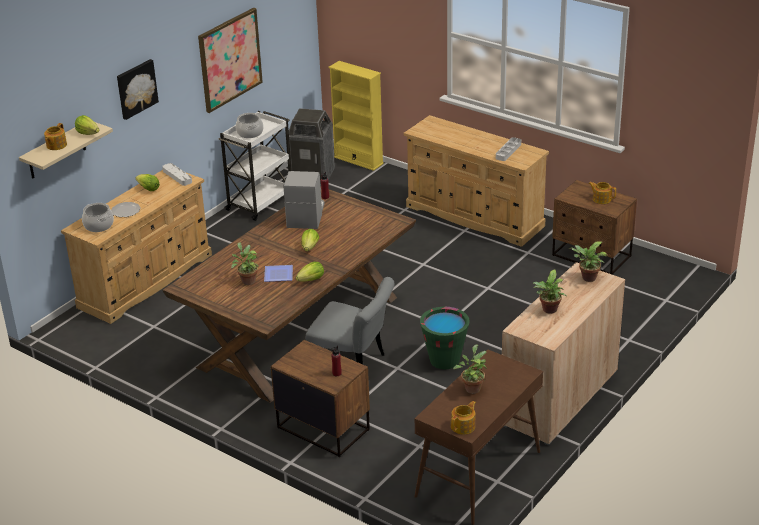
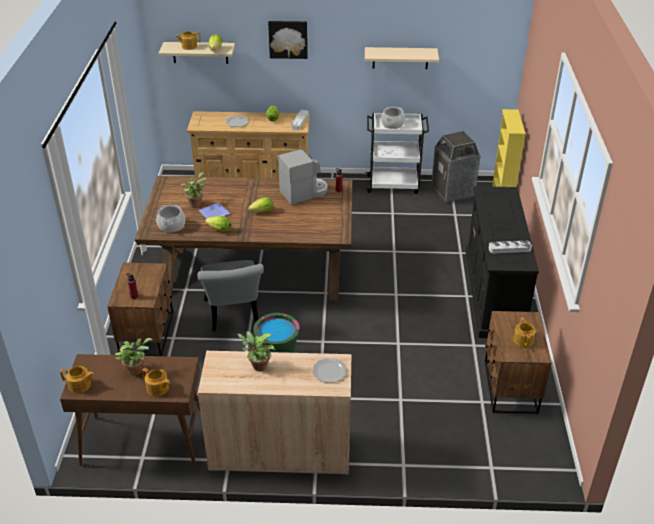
camera: 55 degrees right, 5 degrees up
cooking pot [82,203,114,232] -> cooking pot moved to [156,204,185,233]
picture [198,8,263,113] -> beige shelf [365,47,439,69]
beige dresser [404,115,549,247] -> black dresser [466,186,539,338]
potted plant [569,241,607,282] -> plate [312,358,347,383]
none -> teapot [142,368,170,396]

